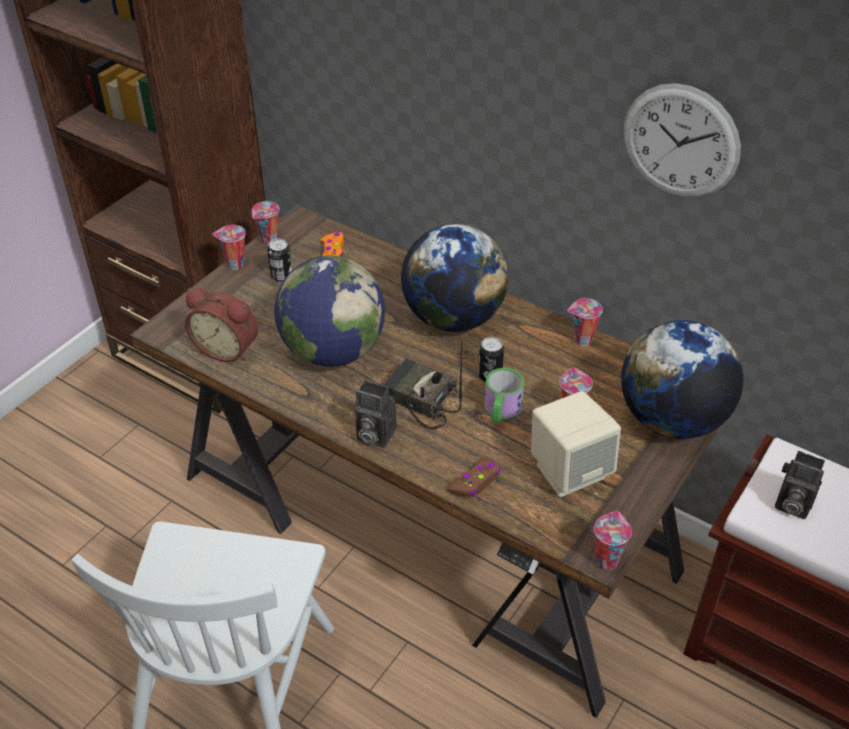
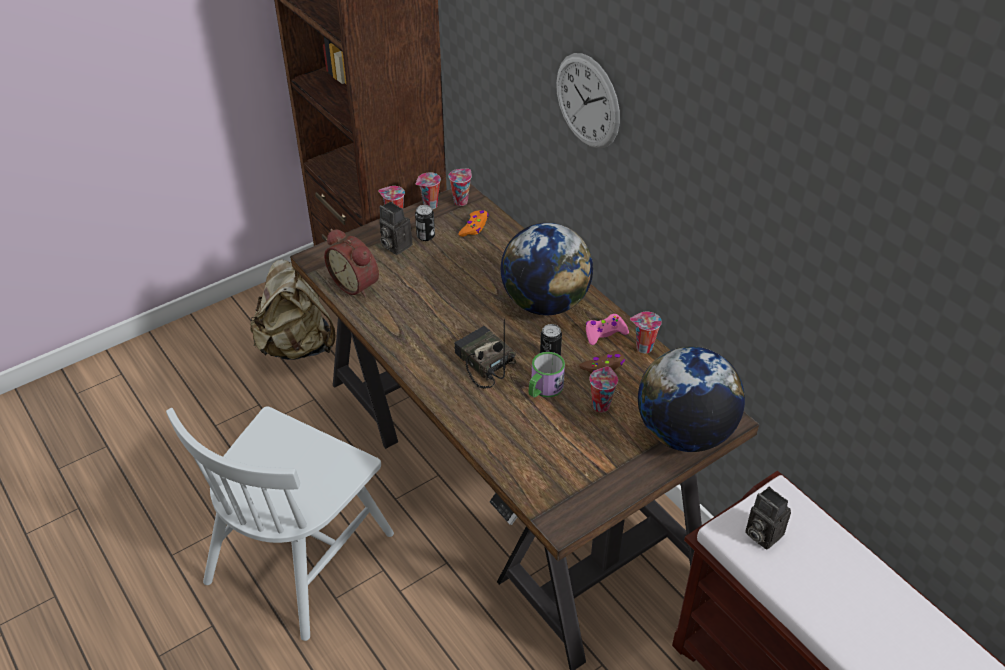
camera: 20 degrees right, 0 degrees up
globe [274,256,385,367] -> none
camera [355,380,396,448] -> camera moved to [380,201,412,255]
brown game controller [447,458,501,497] -> brown game controller moved to [579,351,625,373]
beige speaker [531,391,621,497] -> none
cup [594,511,632,570] -> cup moved to [449,169,472,206]
wall clock [624,83,741,198] -> wall clock moved to [556,53,620,149]
none -> beige backpack [250,259,336,360]
none -> pink game controller [586,314,629,345]

